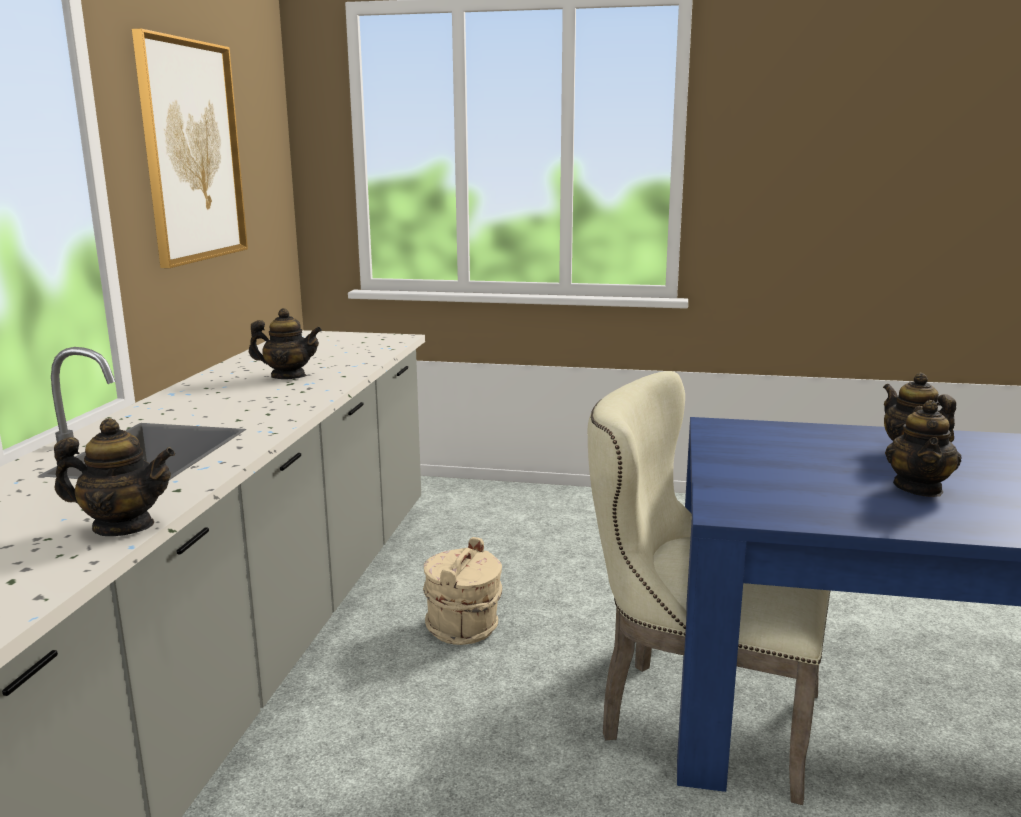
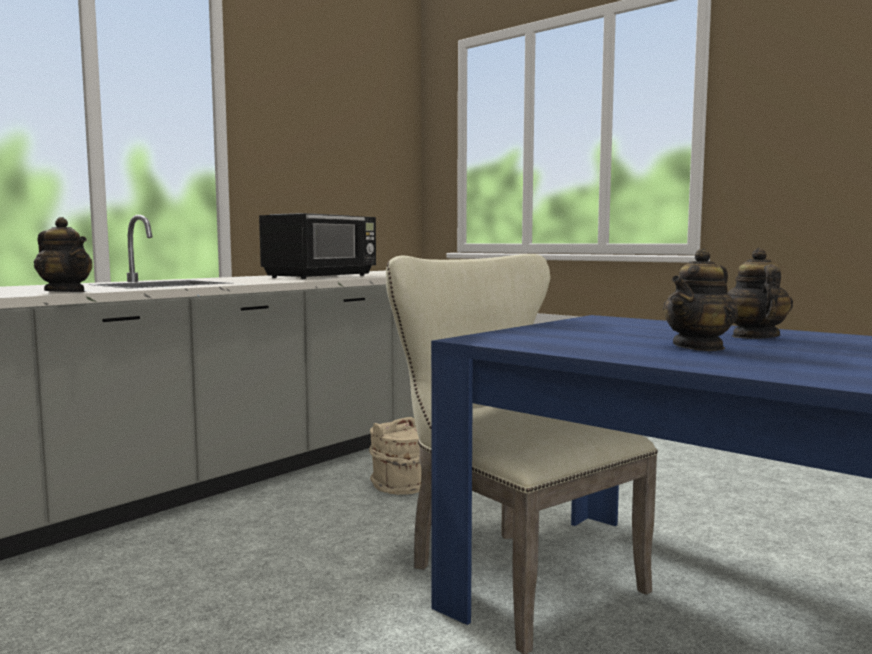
camera: 30 degrees right, 10 degrees down
picture [132,28,248,268] -> none
teapot [249,308,322,379] -> black microwave [259,213,376,279]

